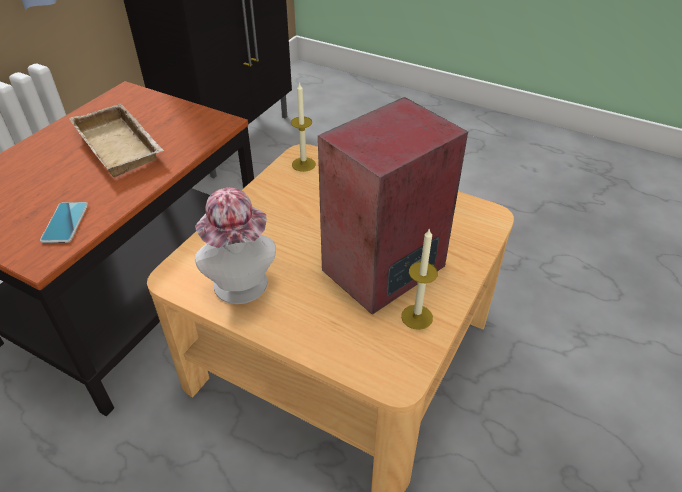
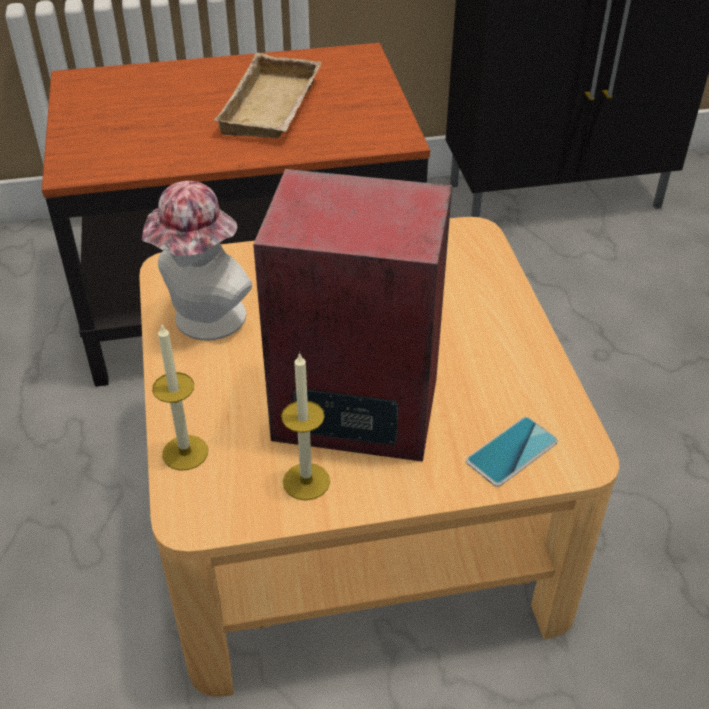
camera: 50 degrees right, 0 degrees up
phone [40,202,88,243] -> phone moved to [466,417,558,487]
candle [291,82,316,172] -> candle moved to [152,325,208,471]

